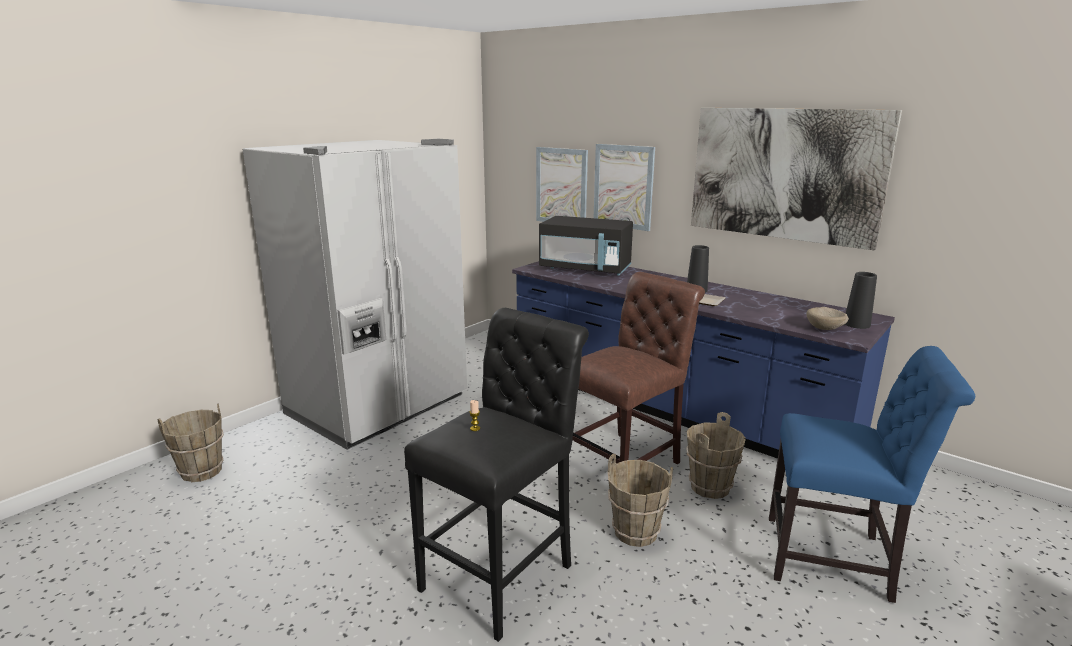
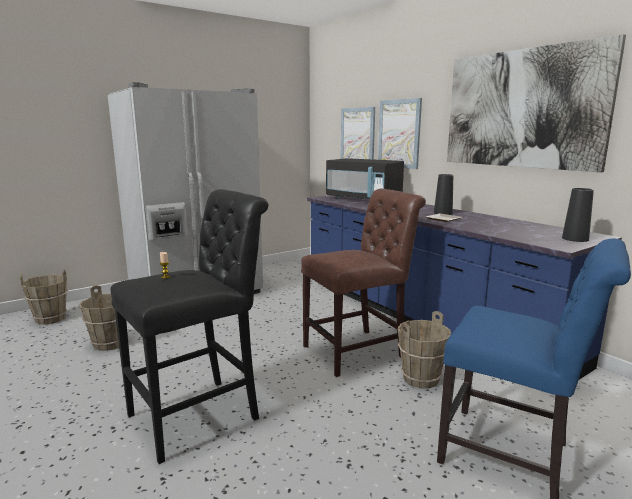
camera: 15 degrees right, 5 degrees down
brown bucket [608,454,673,547] -> brown bucket moved to [79,285,127,351]
beige bowl [806,307,849,330] -> none

